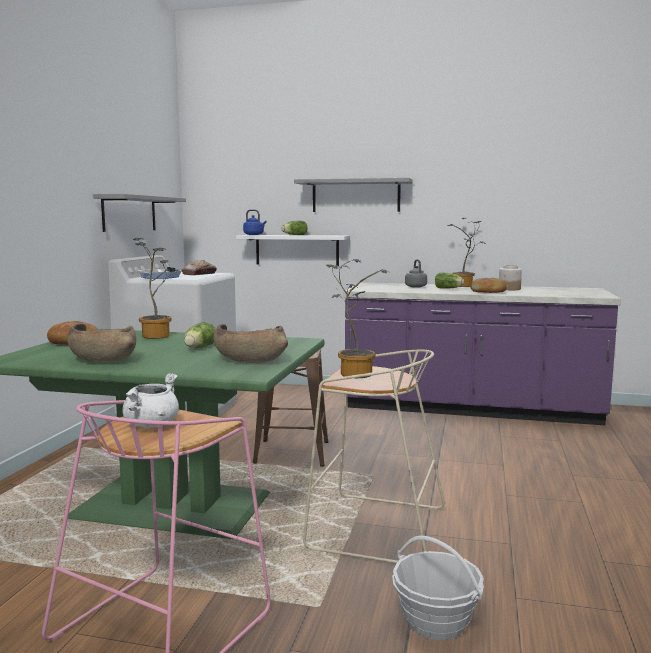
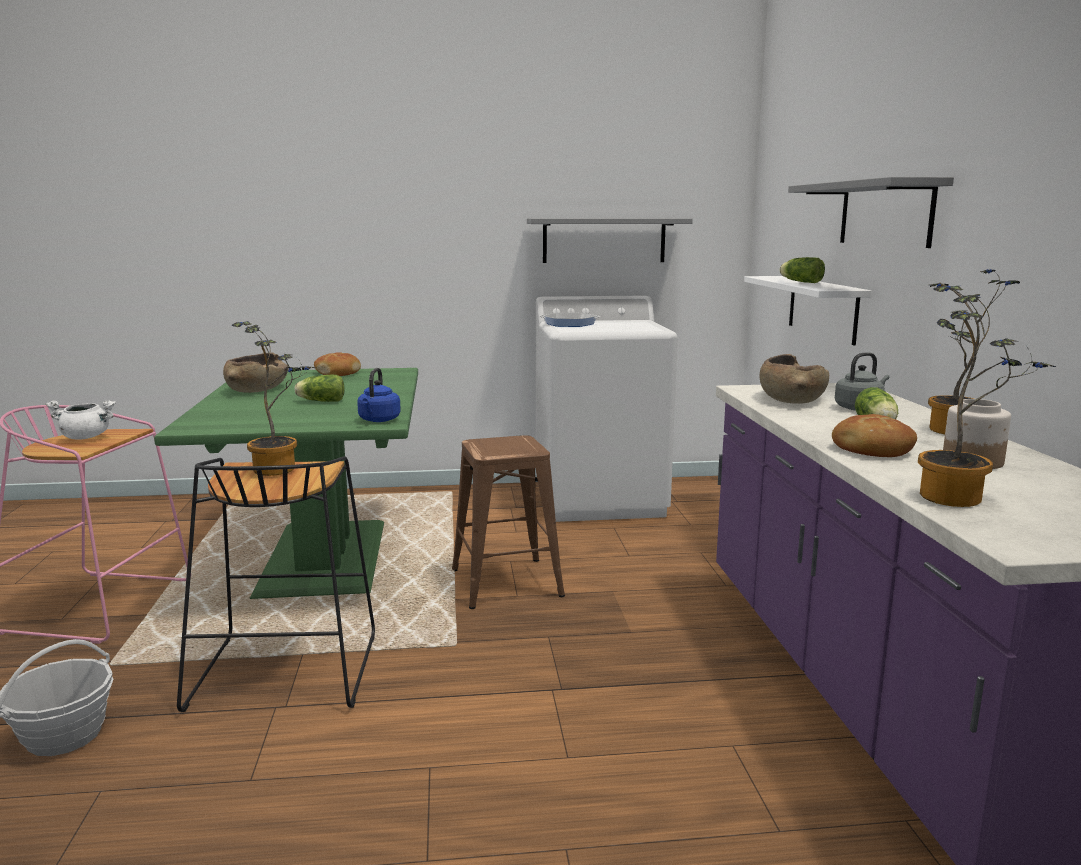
camera: 70 degrees right, 5 degrees up
potted plant [133,238,178,339] -> potted plant moved to [918,285,1056,507]
bread [182,260,217,275] -> none
brown bowl [214,324,288,363] -> brown bowl moved to [760,354,829,404]
blue kettle [243,209,266,235] -> blue kettle moved to [357,368,401,422]
beige stool [303,350,445,563] -> black stool [177,456,375,712]

